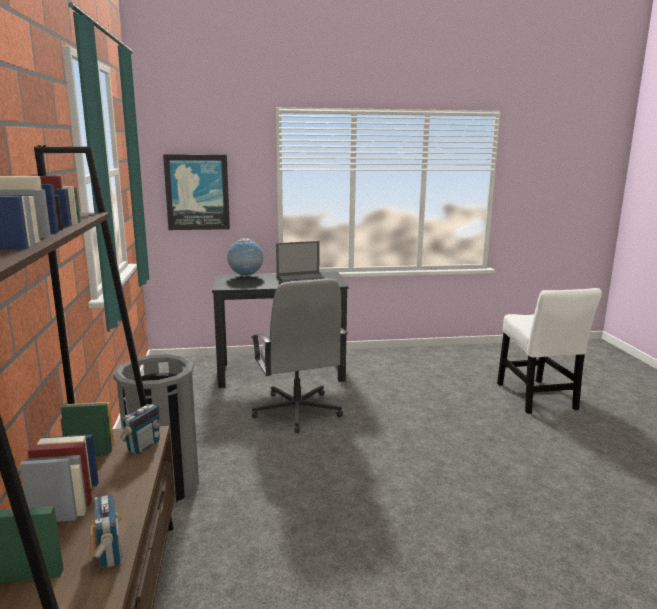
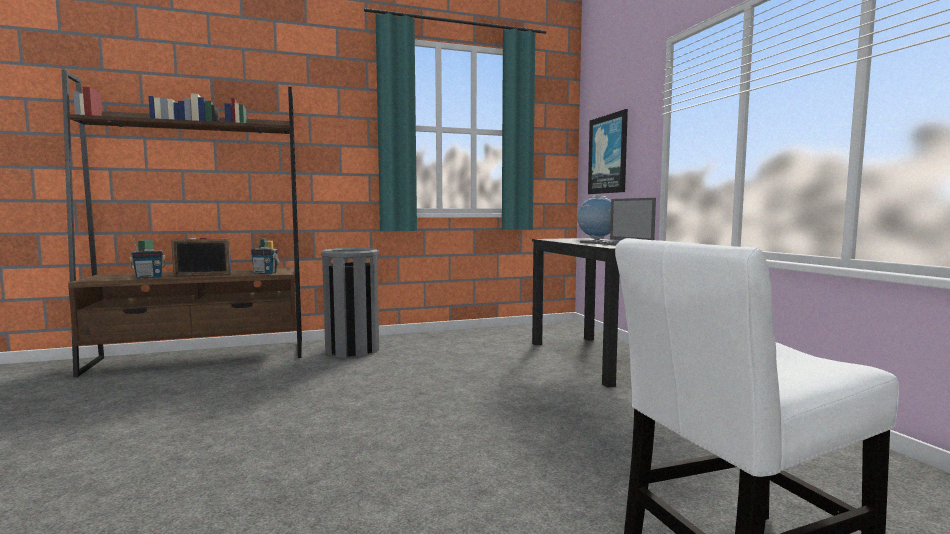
camera: 80 degrees right, 10 degrees down
grey office chair [251,279,348,433] -> none
none -> picture frame [171,239,231,277]

